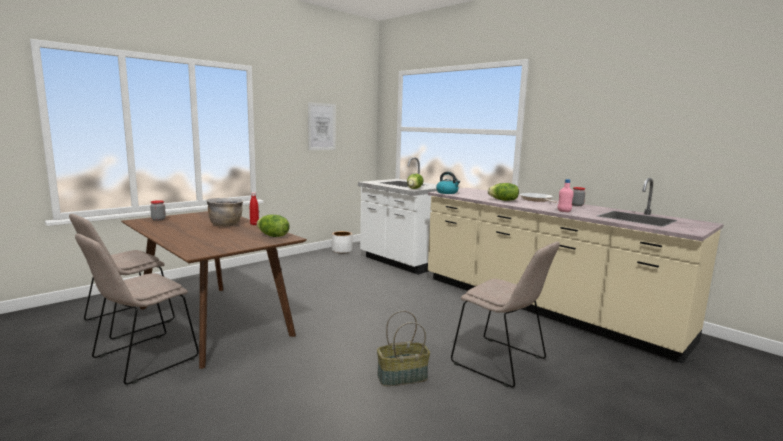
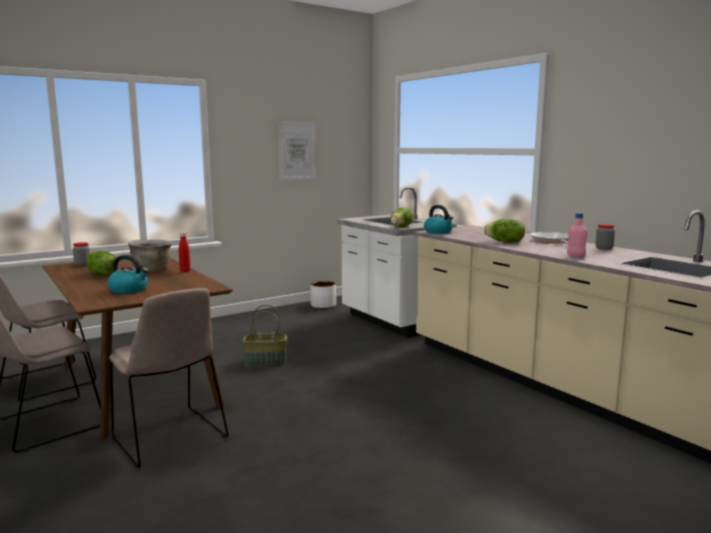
camera: 10 degrees right, 0 degrees up
lettuce [257,214,290,237] -> lettuce moved to [86,250,116,275]
basket [377,311,430,386] -> basket moved to [242,305,287,366]
beige chair [451,241,560,387] -> beige chair moved to [109,288,229,468]
none -> kettle [108,255,149,294]

